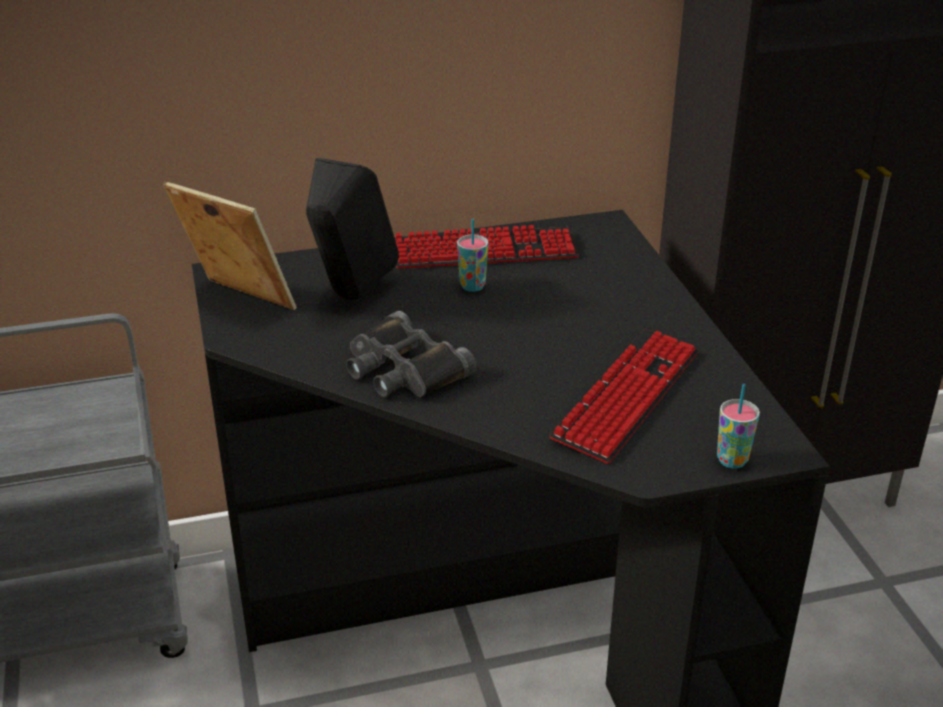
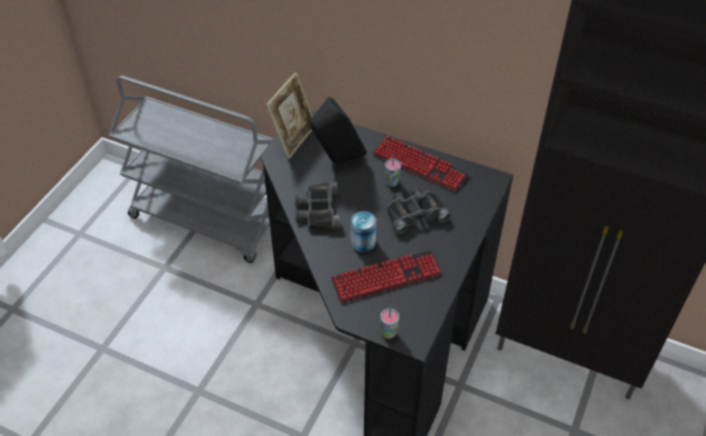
camera: 40 degrees right, 15 degrees up
picture frame [163,181,297,310] -> picture frame turned 45 degrees clockwise [266,72,313,159]
none -> can [351,211,376,252]
none -> black binoculars [386,188,451,234]

